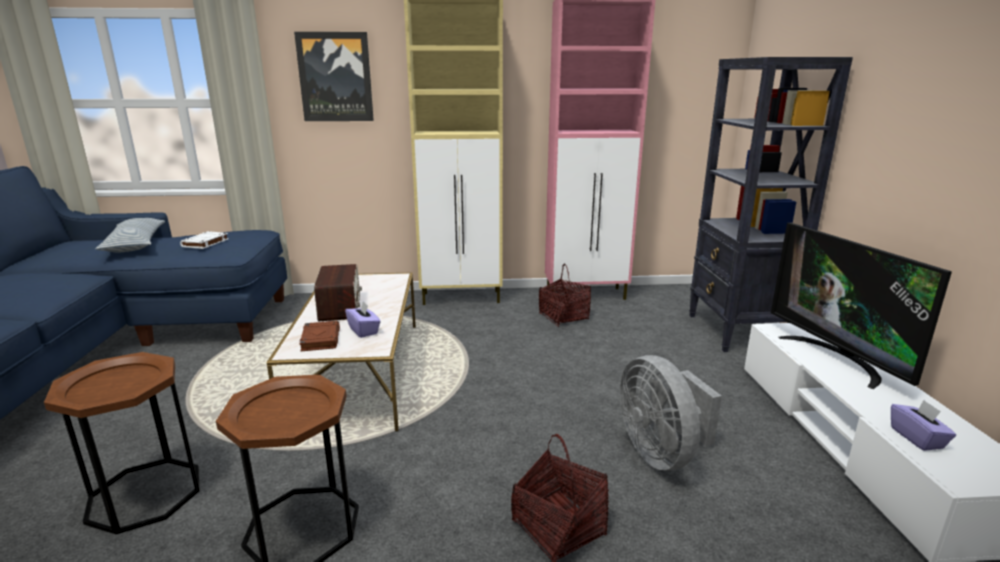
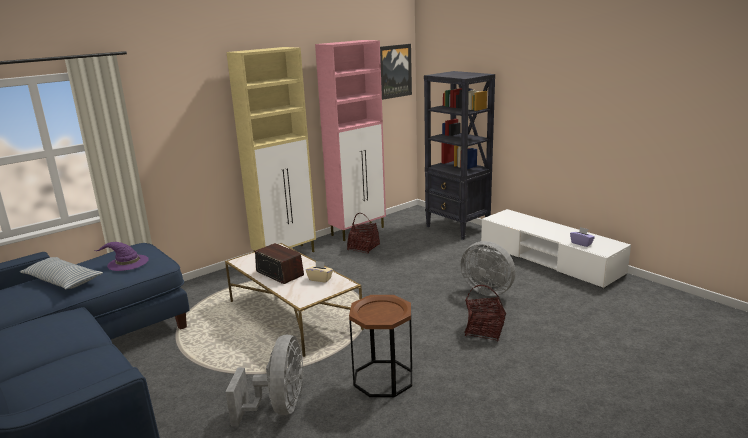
camera: 35 degrees left, 0 degrees up
brown side table [44,352,199,534] -> grey fan [226,335,304,426]
white book [180,231,229,249] -> purple hat [95,242,149,271]
picture [294,32,374,121] -> picture moved to [380,44,412,100]
brown book [300,321,340,351] -> none
purple tissue box [345,301,381,338] -> beige tissue box [306,261,333,283]
television [771,223,952,389] -> none

